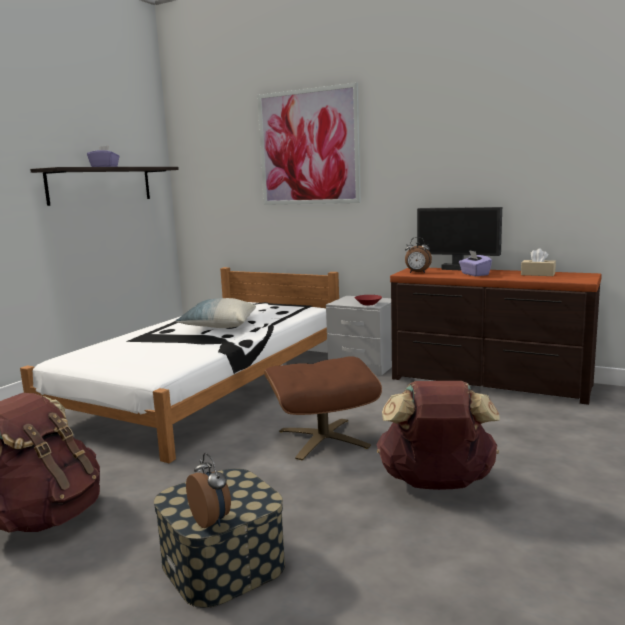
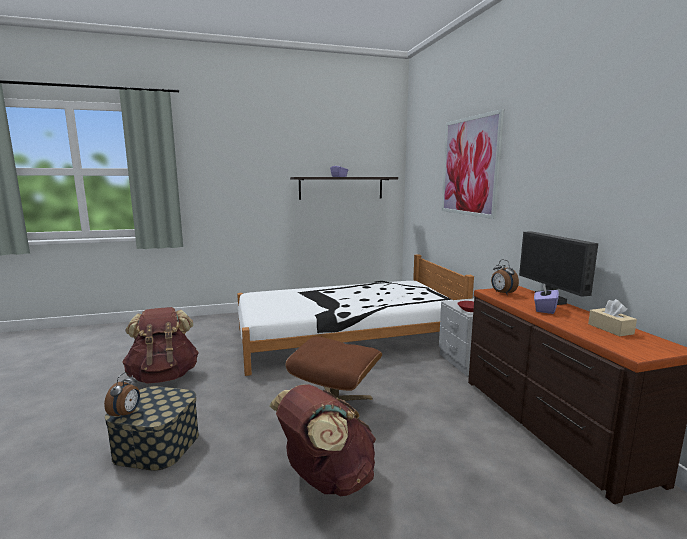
camera: 45 degrees right, 0 degrees up
pillow [175,298,256,328] -> none

